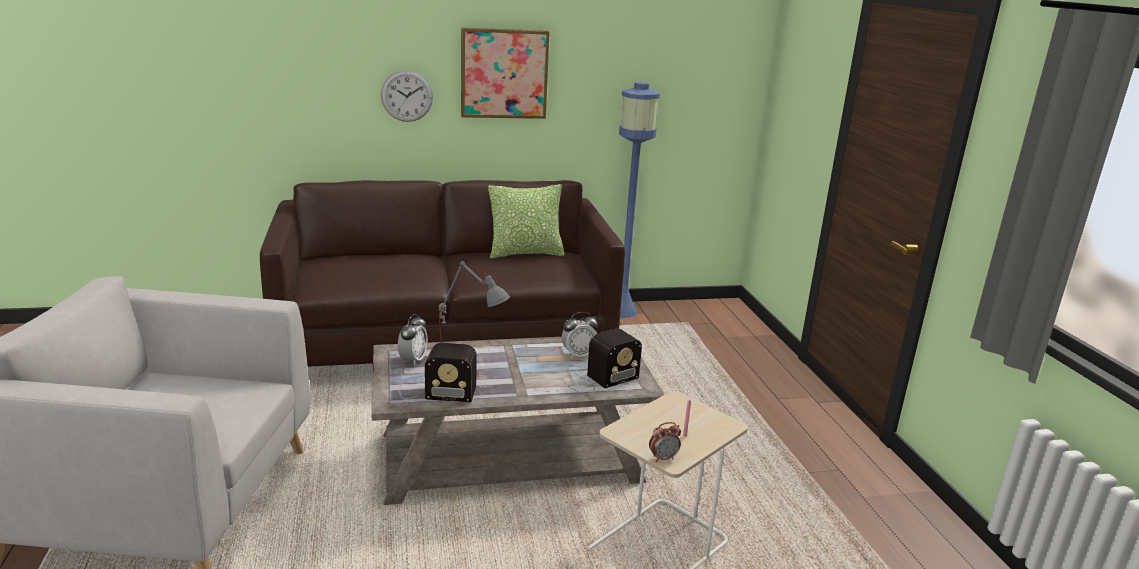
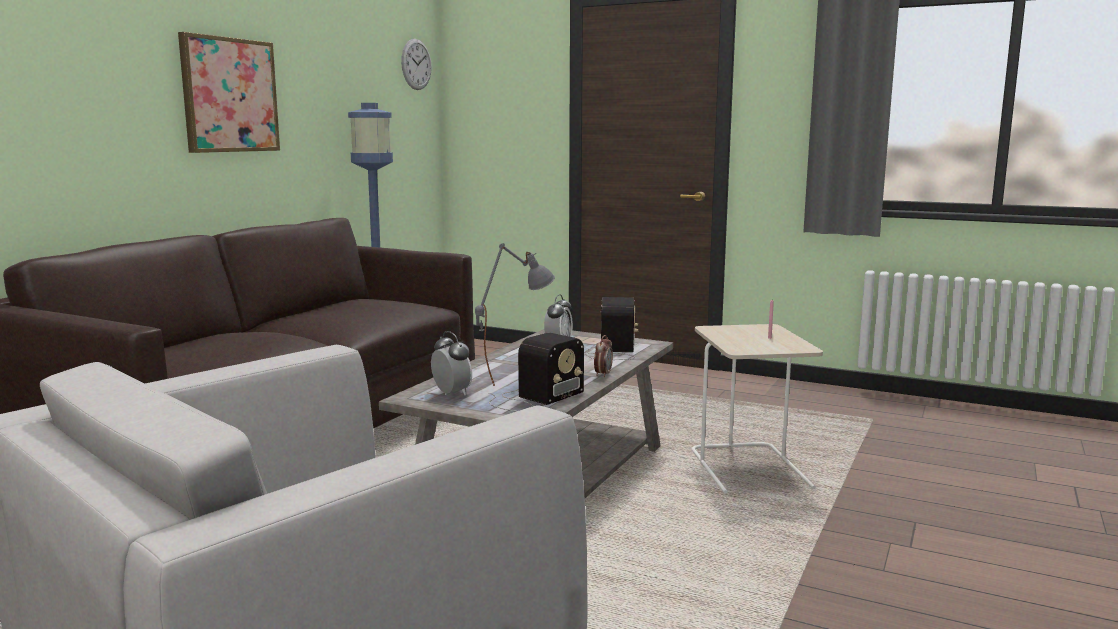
camera: 50 degrees left, 10 degrees down
wall clock [381,70,433,122] -> wall clock moved to [401,39,432,90]
pillow [488,184,565,258] -> none
alarm clock [649,422,681,462] -> alarm clock moved to [594,335,613,377]

